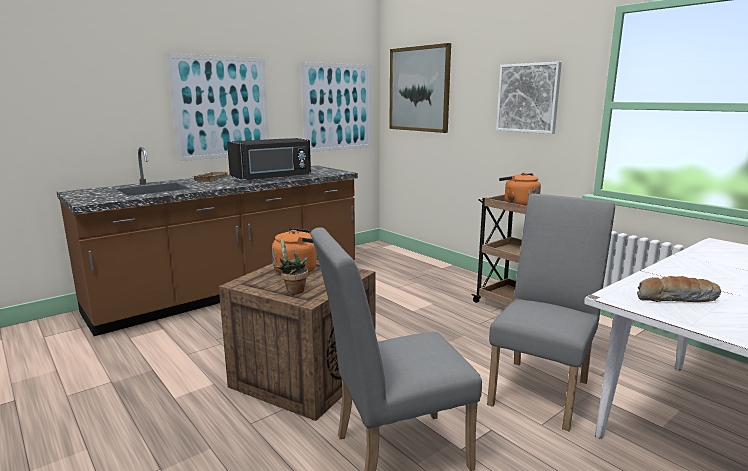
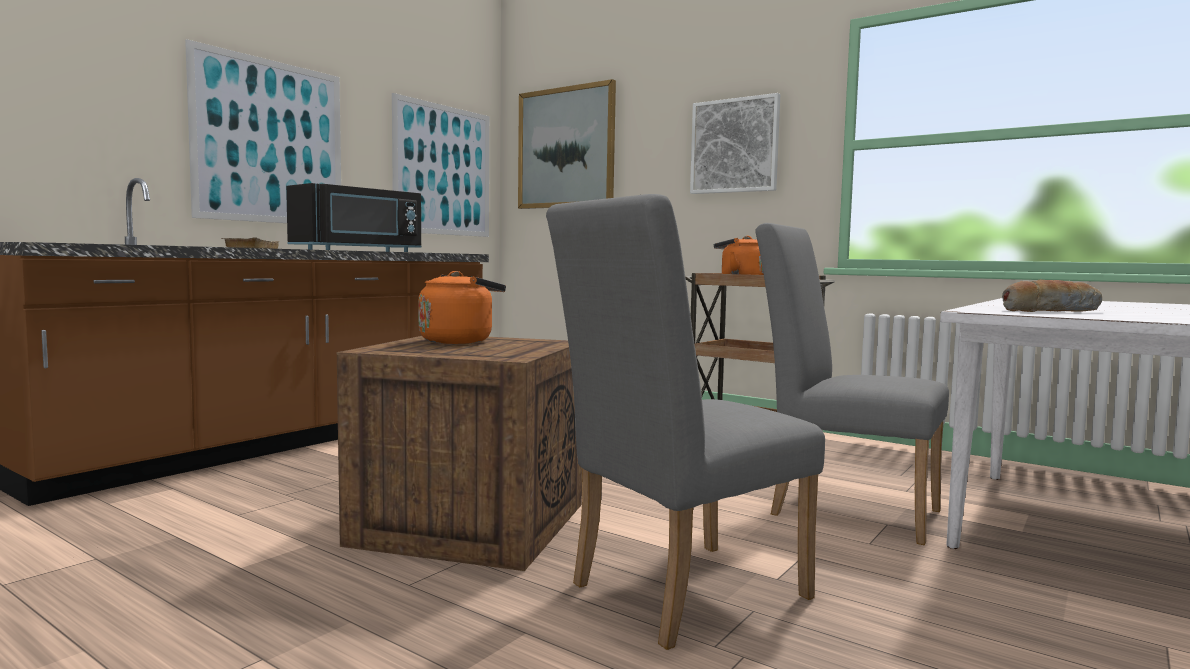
camera: 15 degrees left, 10 degrees down
potted plant [275,237,308,294] -> none
grey chair [487,194,615,431] -> grey chair turned 75 degrees counterclockwise [755,223,949,545]

